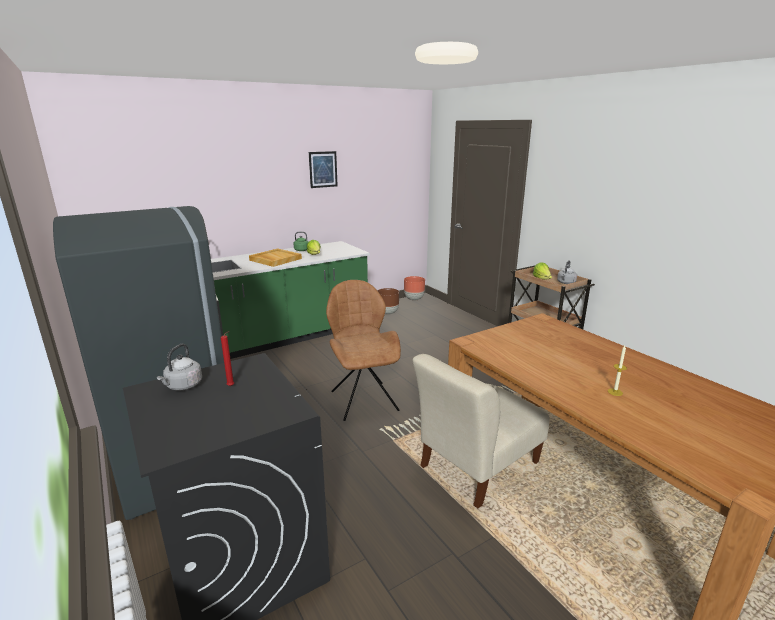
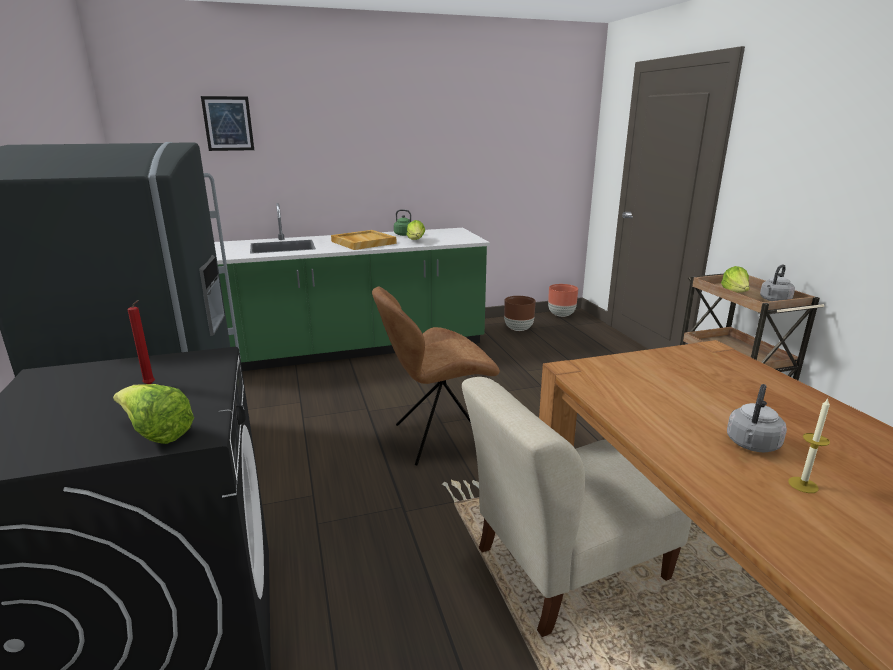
camera: 15 degrees right, 0 degrees up
grey kettle [157,344,202,391] -> grey kettle moved to [727,384,787,452]
picture [309,151,338,188] -> picture moved to [201,96,254,151]
brown chair [326,280,401,421] -> brown chair turned 105 degrees counterclockwise [372,287,500,466]
none -> lettuce [113,384,194,444]

